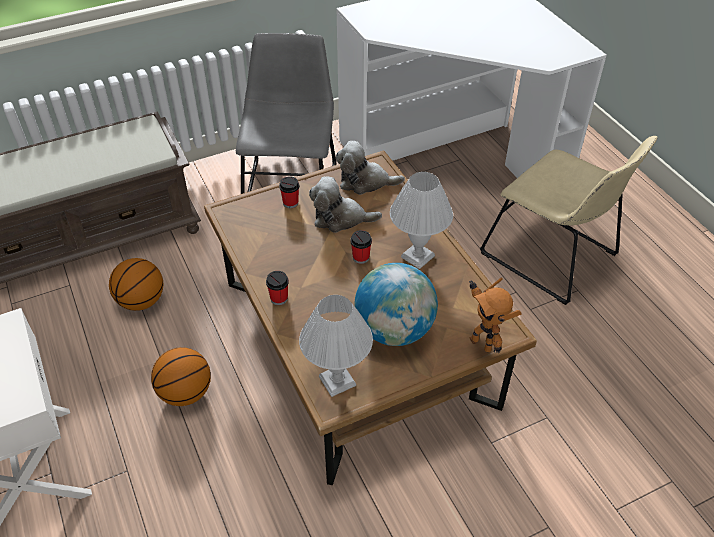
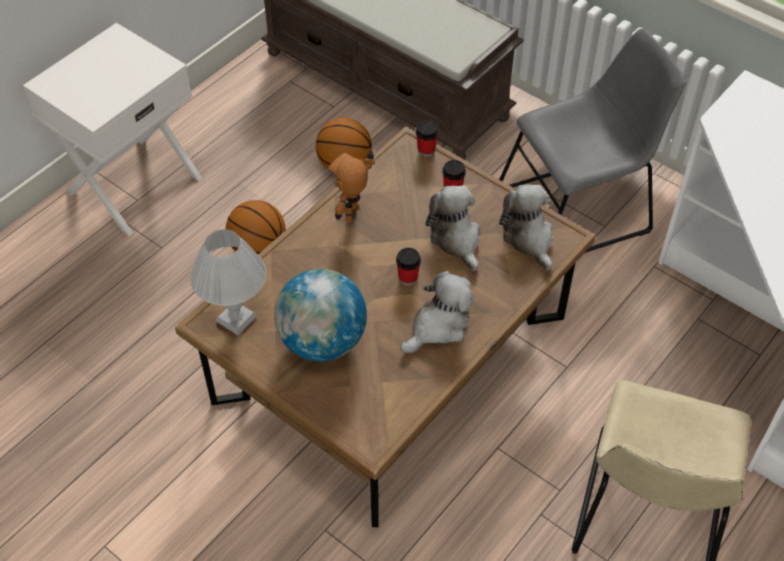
camera: 65 degrees right, 5 degrees up
cup [266,271,289,305] -> cup moved to [416,121,438,157]
white table lamp [390,172,453,269] -> plush toy [400,271,473,353]
toy robot [469,278,522,354] -> toy robot moved to [328,151,375,223]

